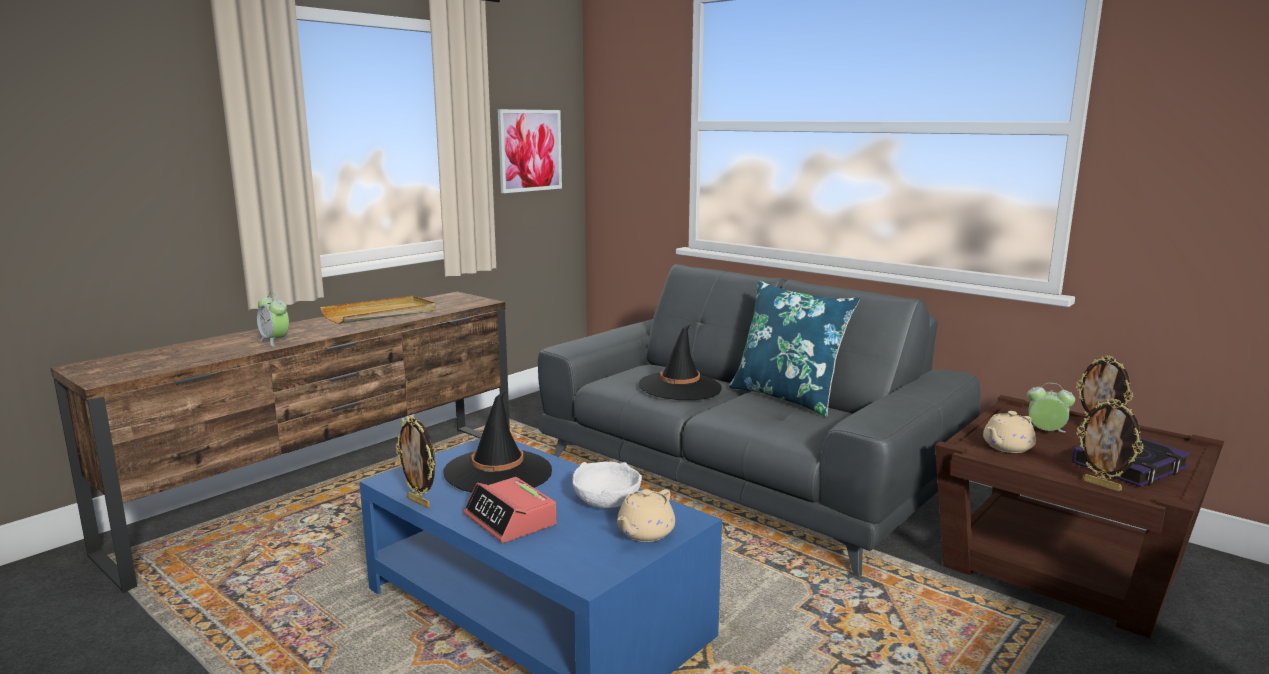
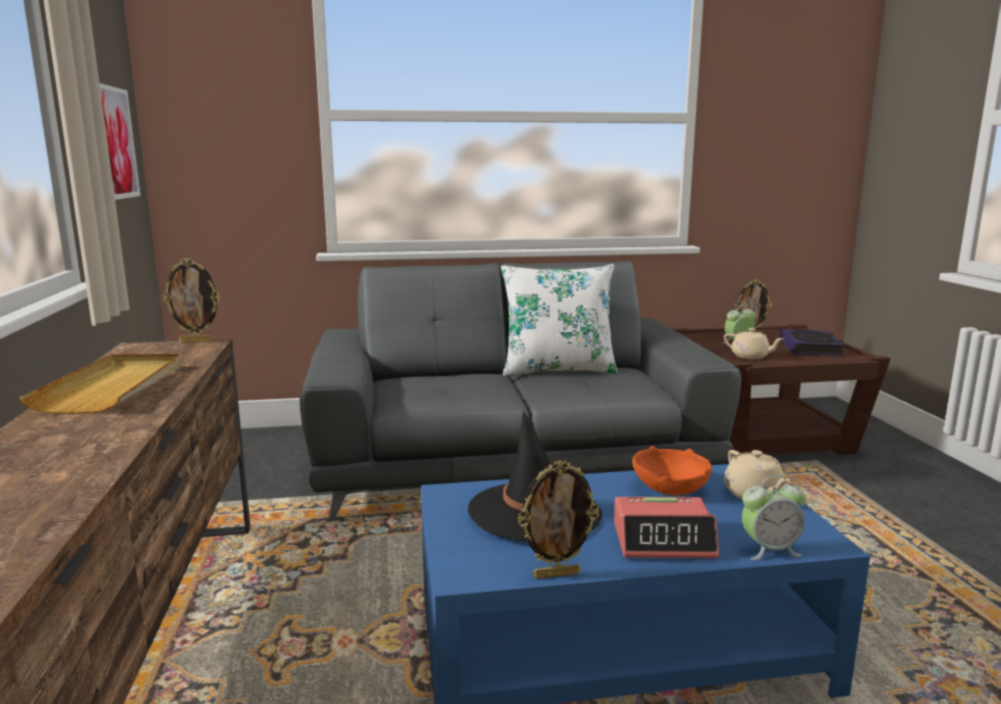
camera: 50 degrees left, 0 degrees up
alarm clock [257,292,289,347] -> alarm clock moved to [742,476,806,560]
white bowl [572,461,642,508] -> orange bowl [632,446,712,496]
black hat [639,324,722,400] -> none
blue pillow [729,281,860,417] -> white pillow [501,264,618,376]
beige teapot [983,411,1036,453] -> beige teapot turned 60 degrees counterclockwise [724,328,784,359]
picture frame [1076,398,1144,491] -> picture frame moved to [162,258,219,342]

